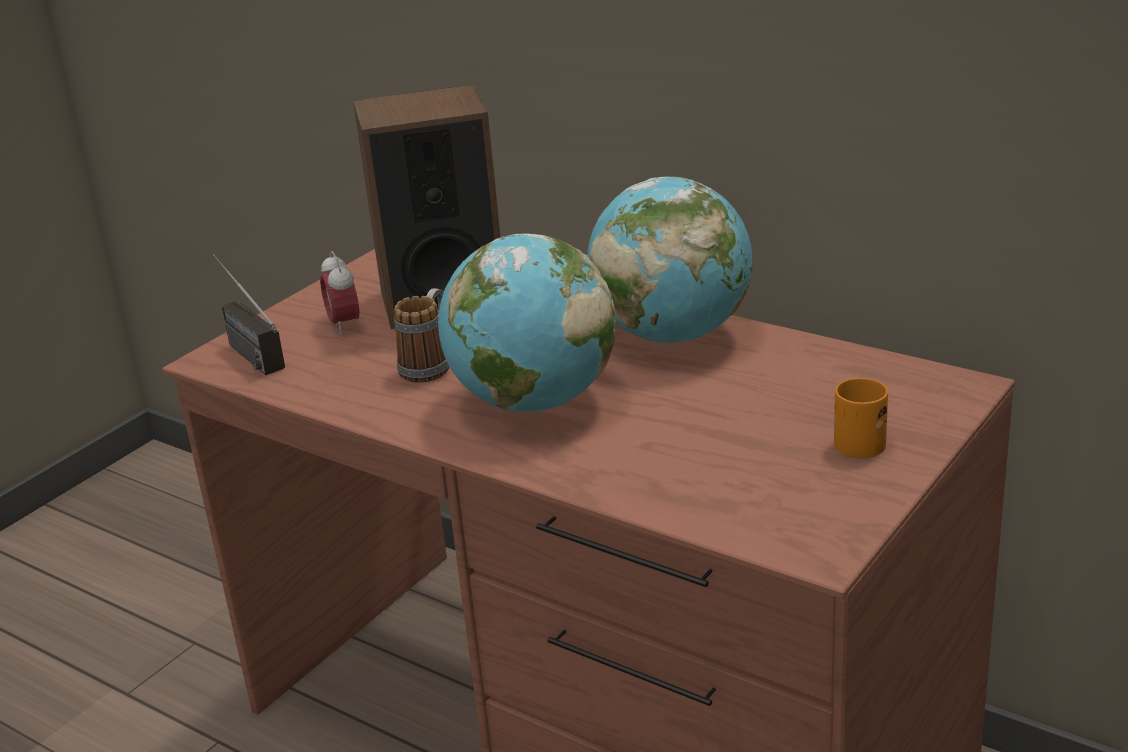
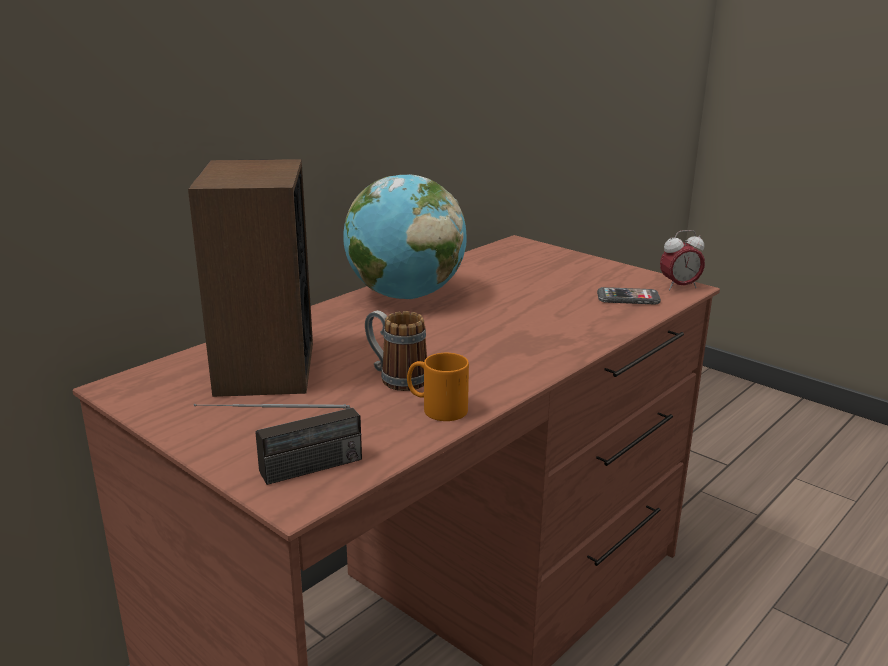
camera: 85 degrees left, 5 degrees down
alarm clock [320,251,359,335] -> alarm clock moved to [660,230,705,290]
globe [438,233,616,412] -> none
orange mug [834,378,888,458] -> orange mug moved to [407,353,469,421]
none -> phone [597,287,661,305]

